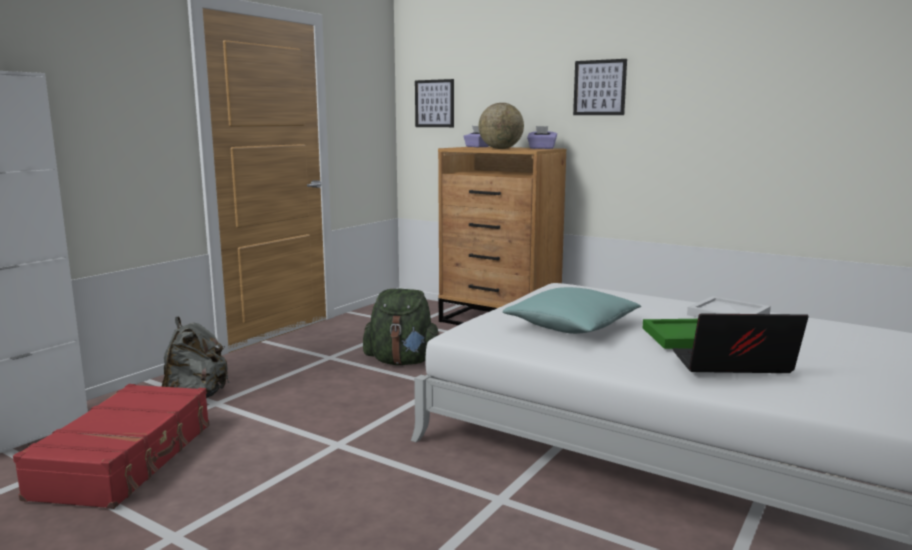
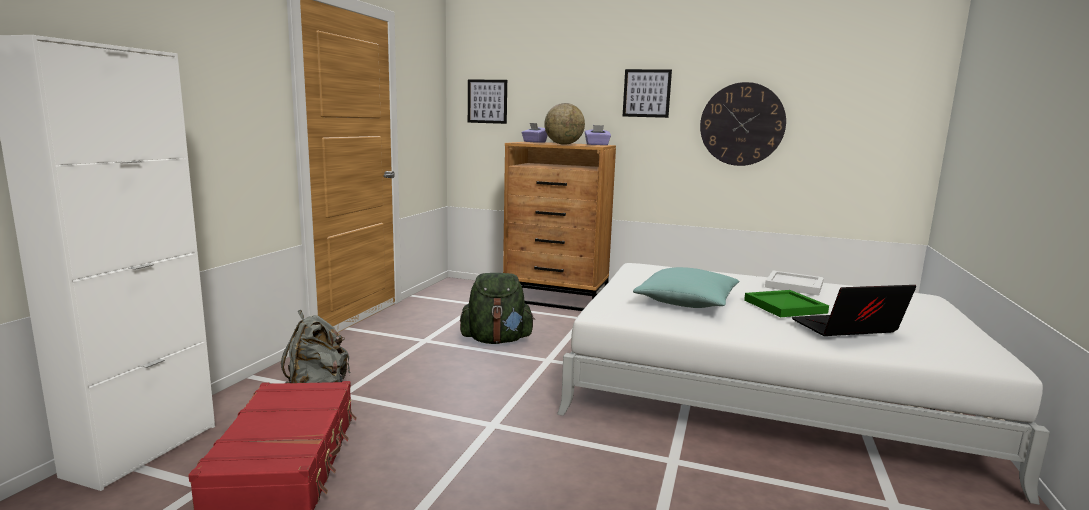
camera: 15 degrees left, 0 degrees up
none -> wall clock [700,82,786,166]

